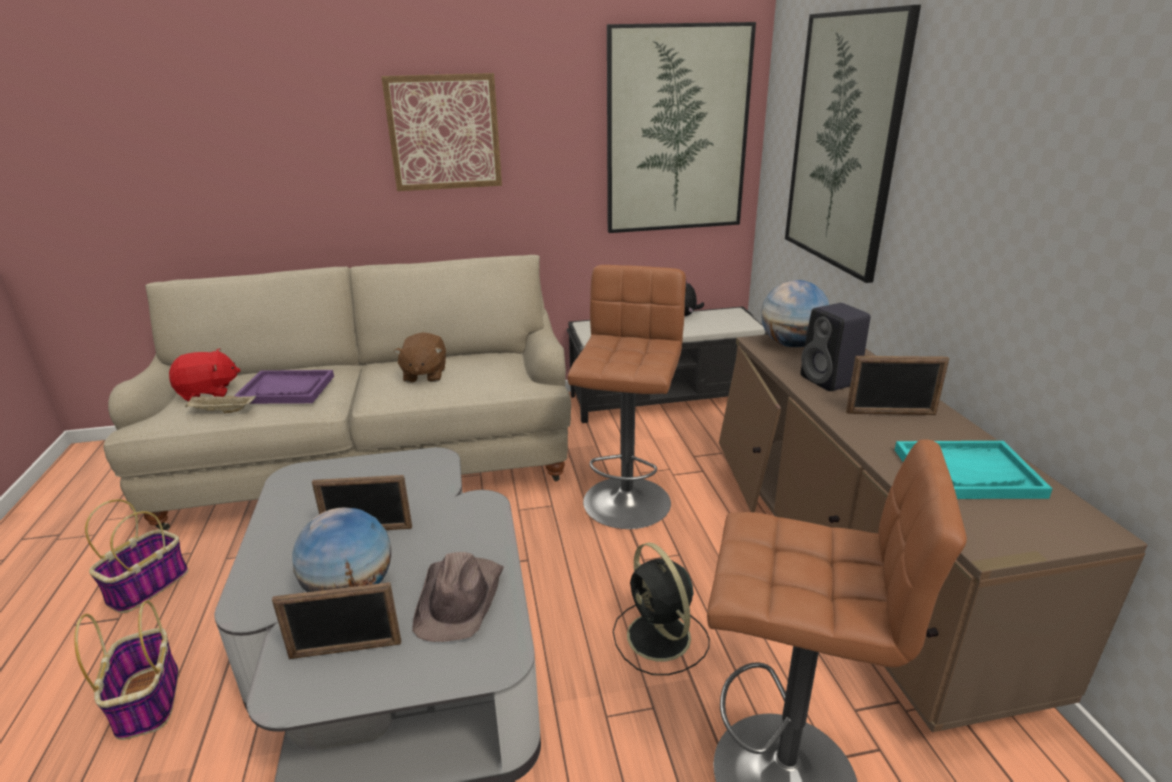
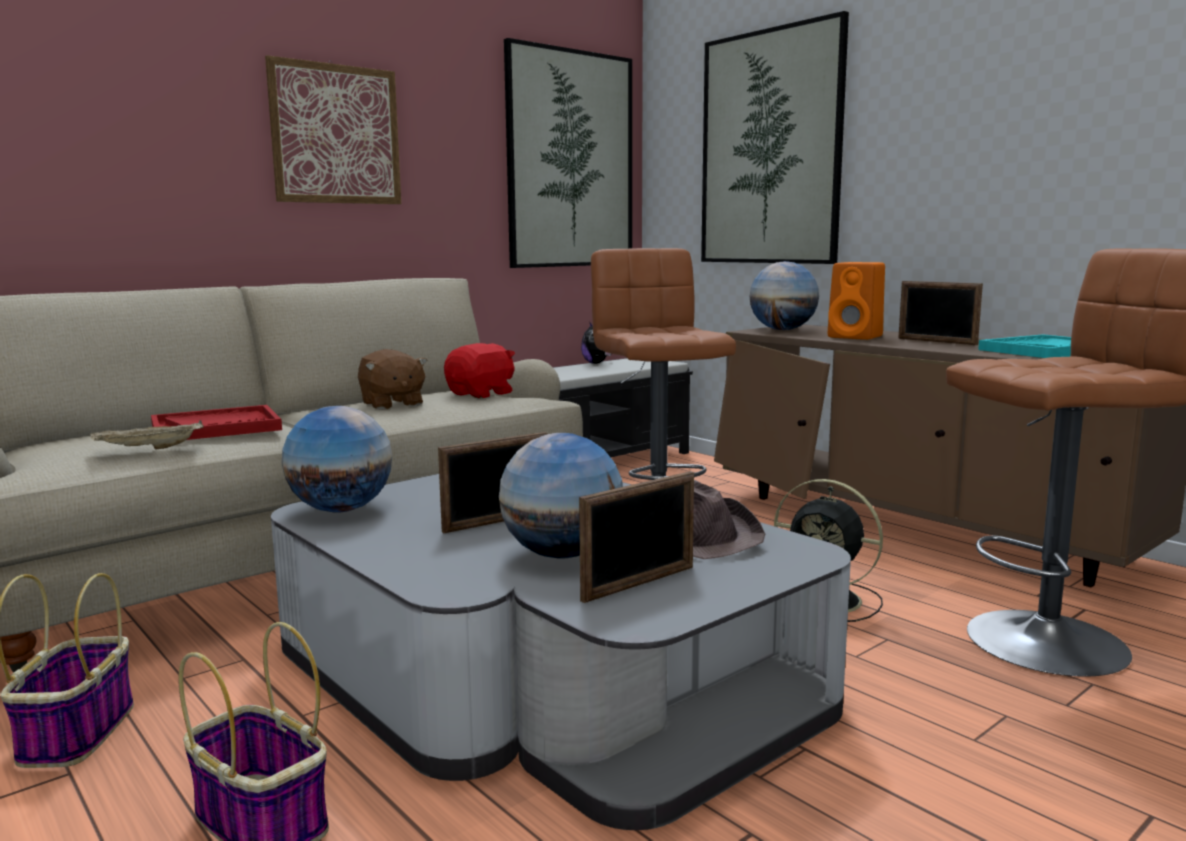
camera: 30 degrees left, 15 degrees down
red plush toy [169,348,240,401] -> red plush toy moved to [444,343,515,399]
purple tray [234,370,334,404] -> red tray [151,405,282,440]
black speaker [801,303,871,391] -> orange speaker [828,262,885,340]
picture frame [846,356,949,415] -> picture frame turned 75 degrees clockwise [898,281,983,345]
none -> globe [282,406,392,513]

